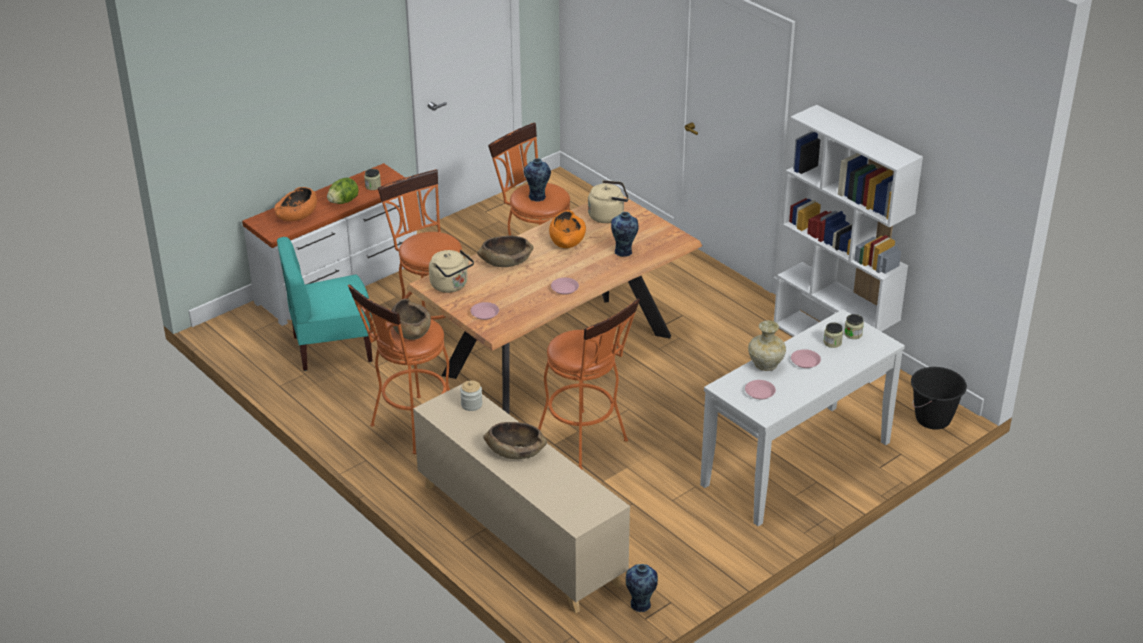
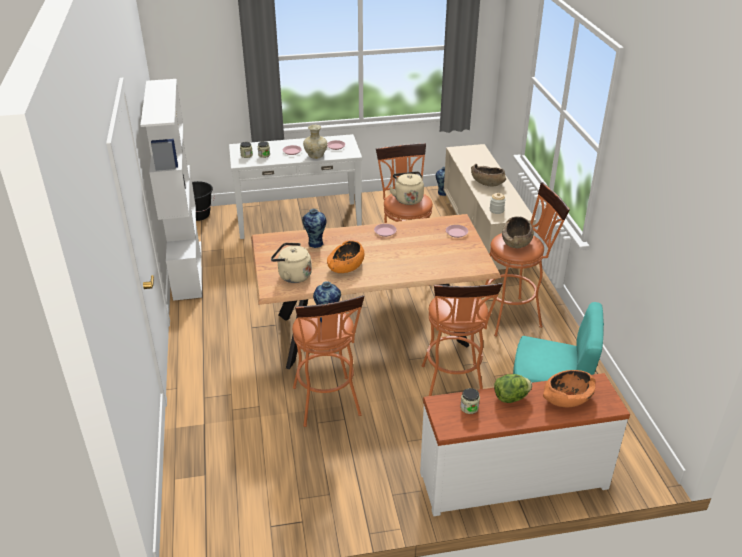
camera: 150 degrees left, 0 degrees up
beige kettle [429,250,474,293] -> beige kettle moved to [389,172,424,205]
brown bowl [477,236,534,267] -> none

